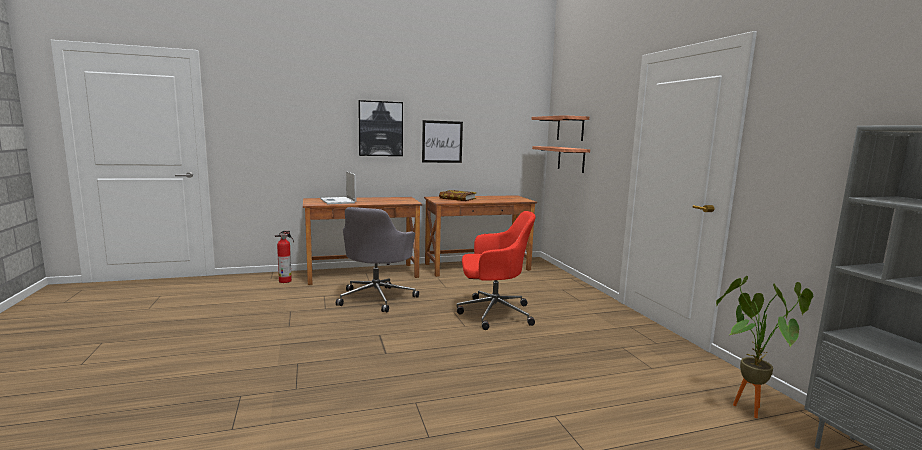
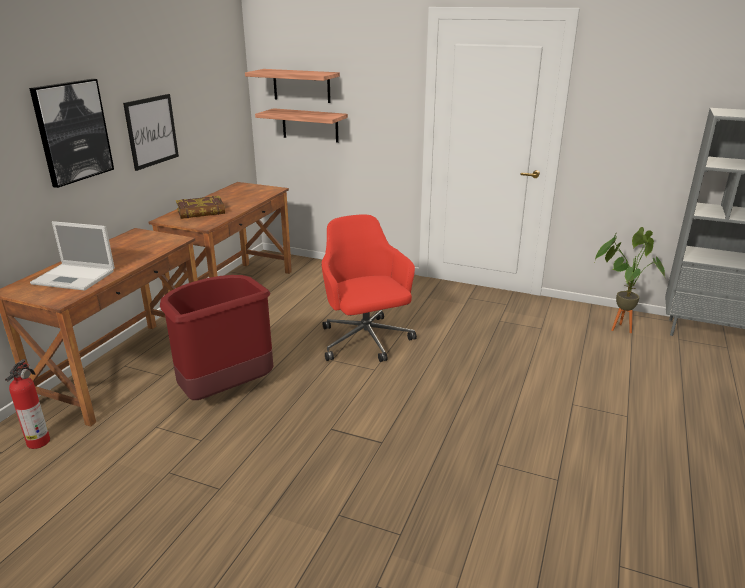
camera: 50 degrees left, 15 degrees up
grey office chair [336,207,419,312] -> red trash can [160,275,274,400]
red office chair [457,211,536,330] -> red office chair turned 60 degrees counterclockwise [322,214,417,362]

